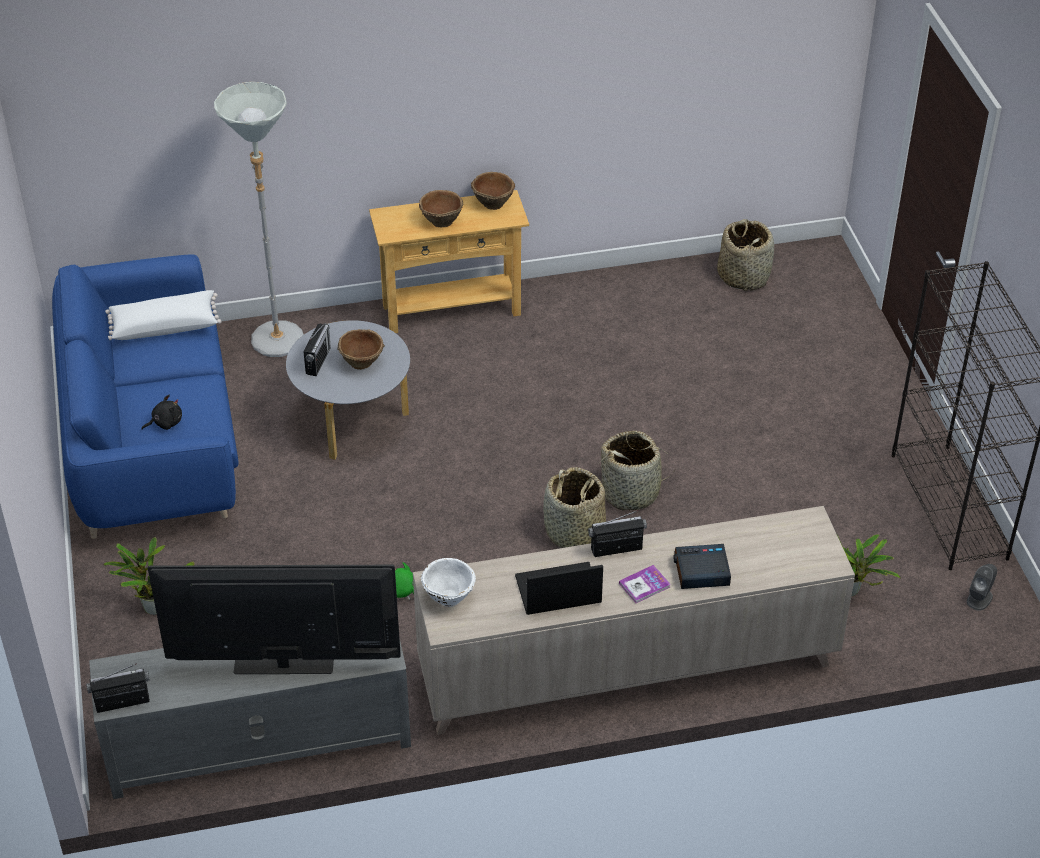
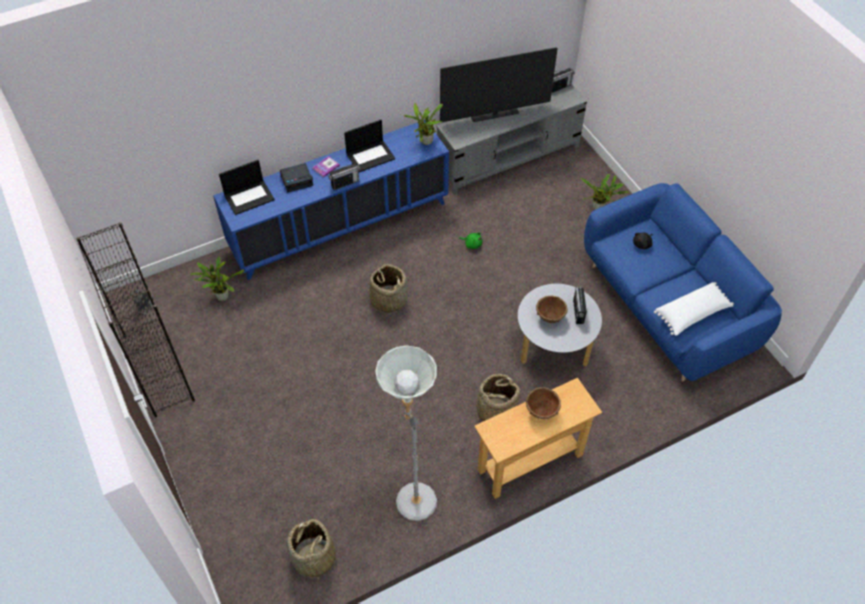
camera: 165 degrees right, 10 degrees up
grey floor lamp [214,82,304,357] -> grey floor lamp moved to [375,345,437,521]
beige cabinet [413,506,855,735] -> blue cabinet [213,120,449,280]
white bowl [421,558,476,607] -> potted plant [404,103,443,145]
brown bowl [471,172,515,210] -> none
basket [598,431,675,510] -> basket moved to [472,374,520,421]
none -> laptop [219,160,275,215]

